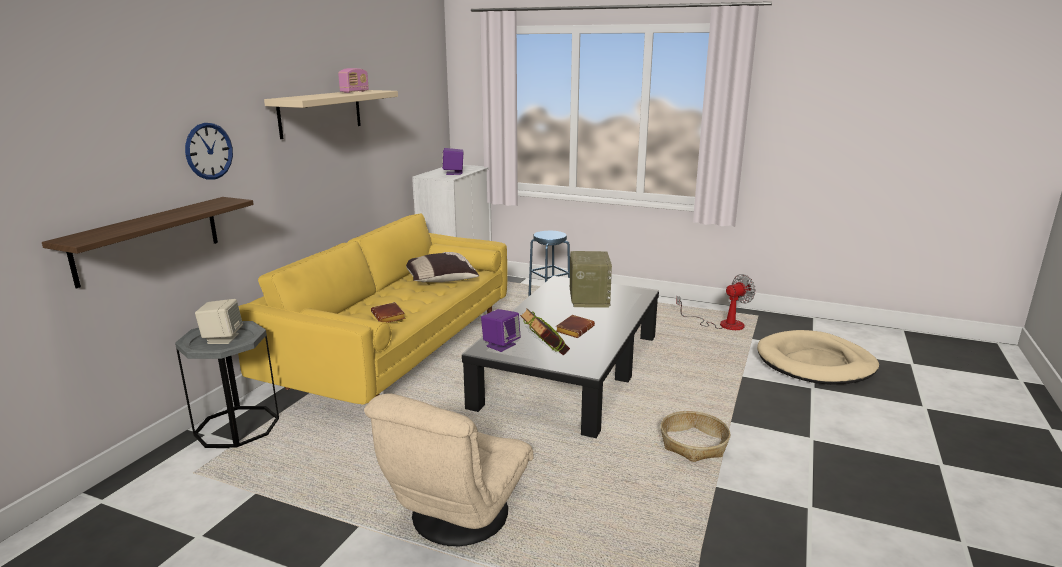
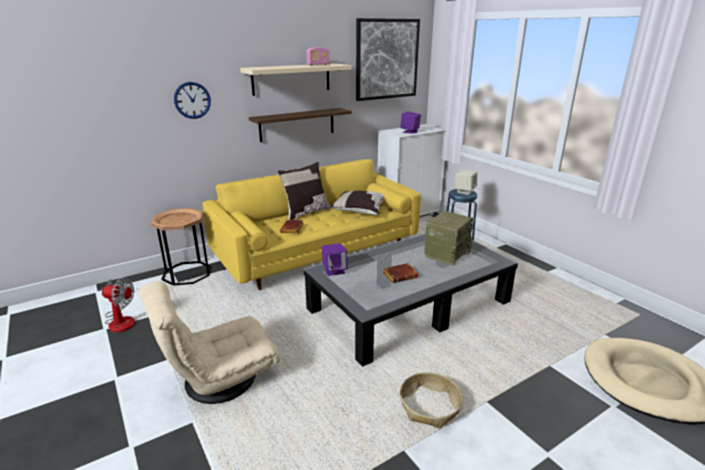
camera: 35 degrees right, 5 degrees up
shelf [42,197,254,288] -> shelf moved to [249,108,352,142]
grey side table [175,321,279,448] -> brown side table [150,208,211,286]
beige speaker [195,299,243,344] -> beige speaker moved to [455,170,477,195]
book [520,308,570,355] -> none
fan [676,274,756,330] -> fan moved to [102,277,135,332]
none -> pillow [278,162,330,220]
none -> picture [356,18,420,101]

